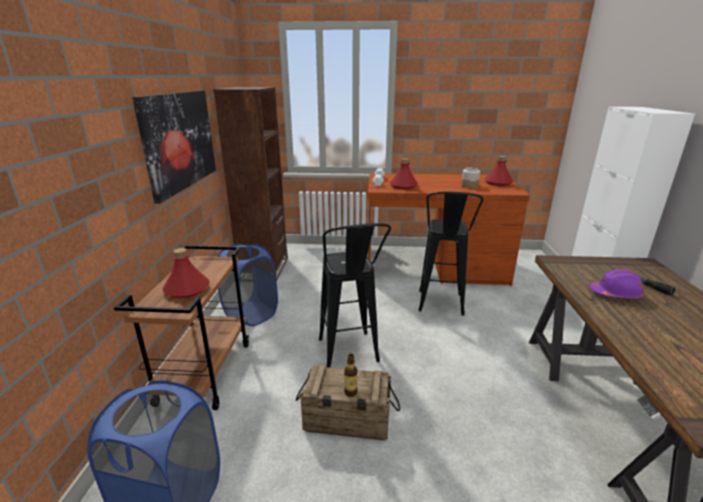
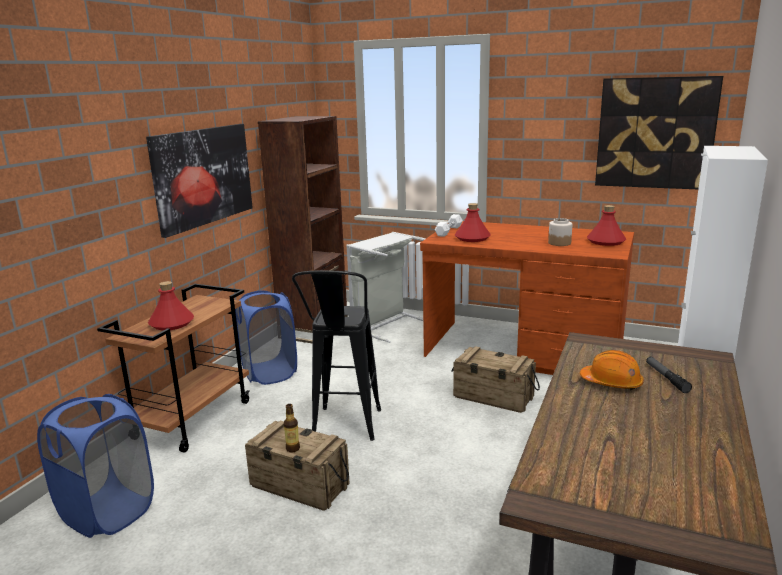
camera: 20 degrees right, 5 degrees down
black stool [418,191,483,316] -> crate [451,346,540,413]
purple hard hat [590,269,645,299] -> orange hard hat [580,350,644,390]
none -> grey laundry basket [346,232,425,343]
none -> picture [595,76,723,189]

